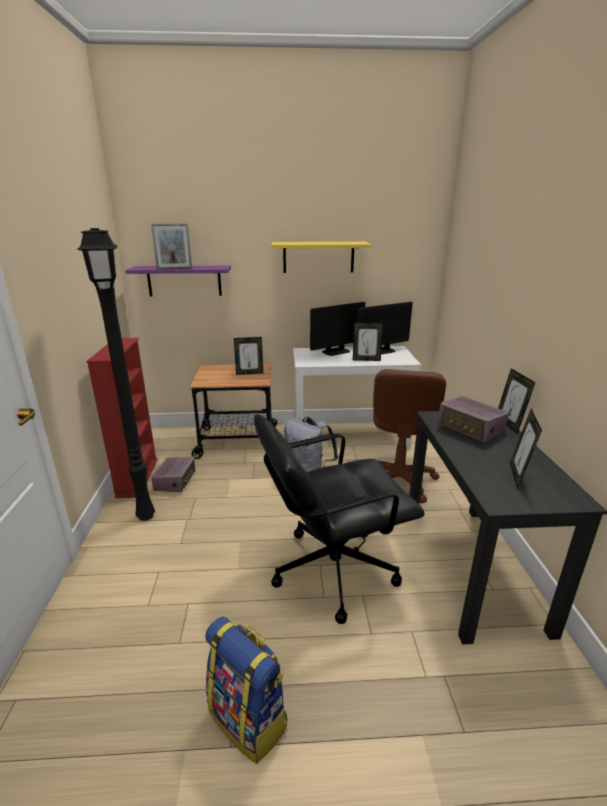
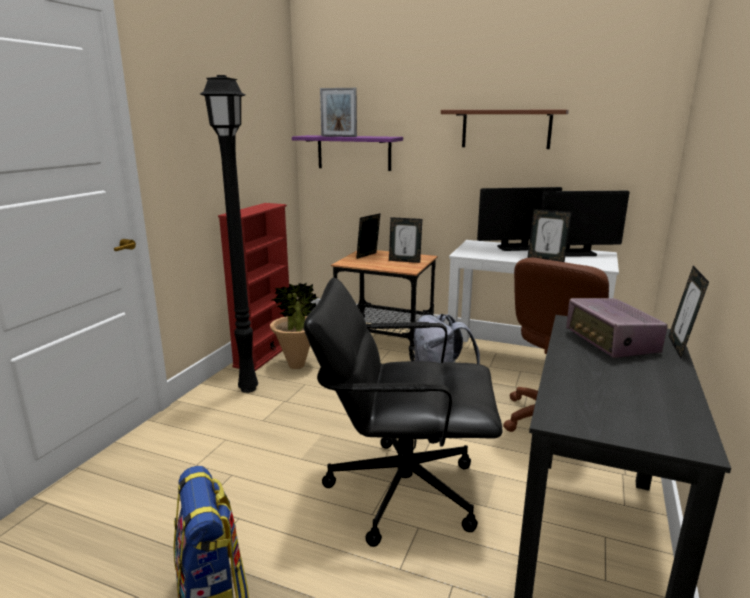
camera: 25 degrees right, 5 degrees down
radio [151,457,195,492] -> potted plant [270,283,318,369]
yellow shelf [271,242,372,273] -> brown shelf [441,110,569,149]
picture frame [510,409,542,489] -> picture frame moved to [356,214,380,259]

